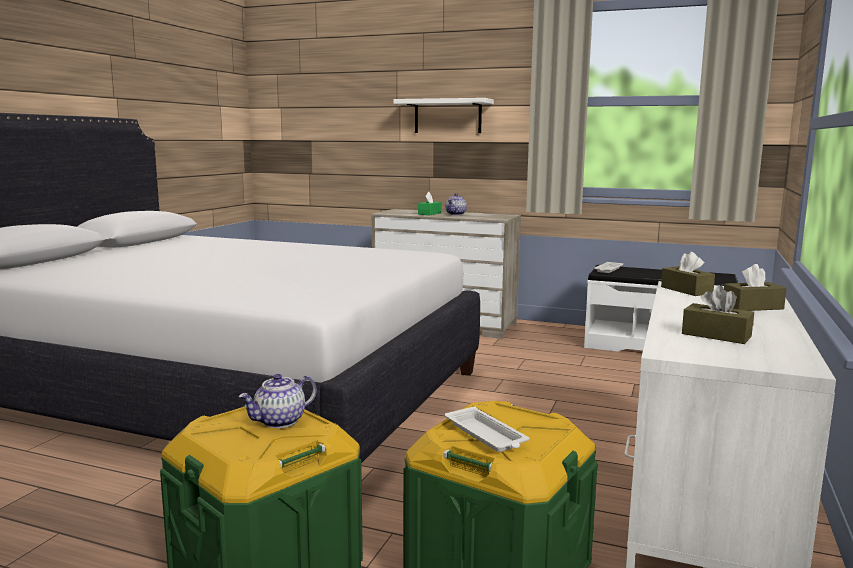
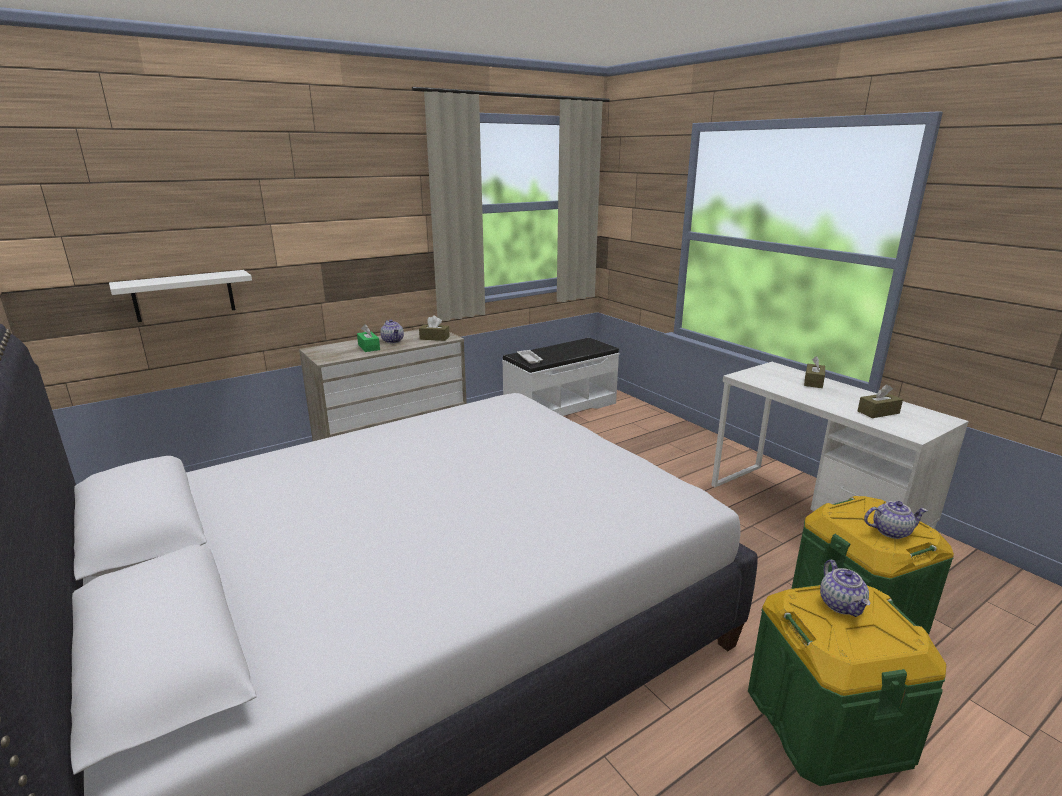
camera: 55 degrees left, 10 degrees up
white shelf [393,98,494,133] -> white shelf moved to [109,270,252,322]
white tray [445,406,529,452] -> teapot [864,501,928,539]
brown tissue box [661,252,715,296] -> brown tissue box moved to [419,315,450,341]

